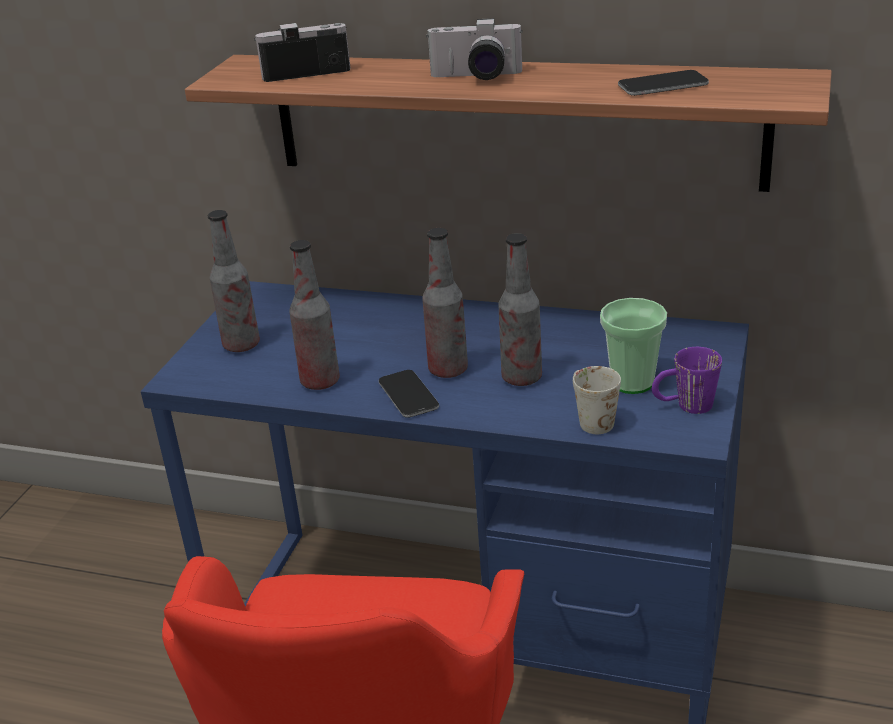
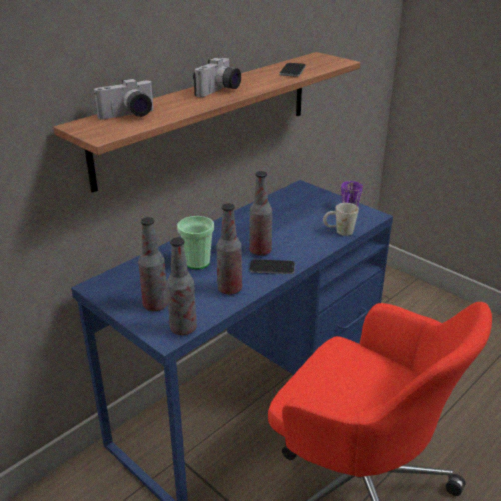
camera: 65 degrees left, 0 degrees up
camera [254,23,350,82] -> camera turned 135 degrees counterclockwise [94,78,154,119]
bottle [498,233,542,386] -> bottle moved to [166,237,197,335]
cup [600,298,667,394] -> cup moved to [177,216,214,269]

